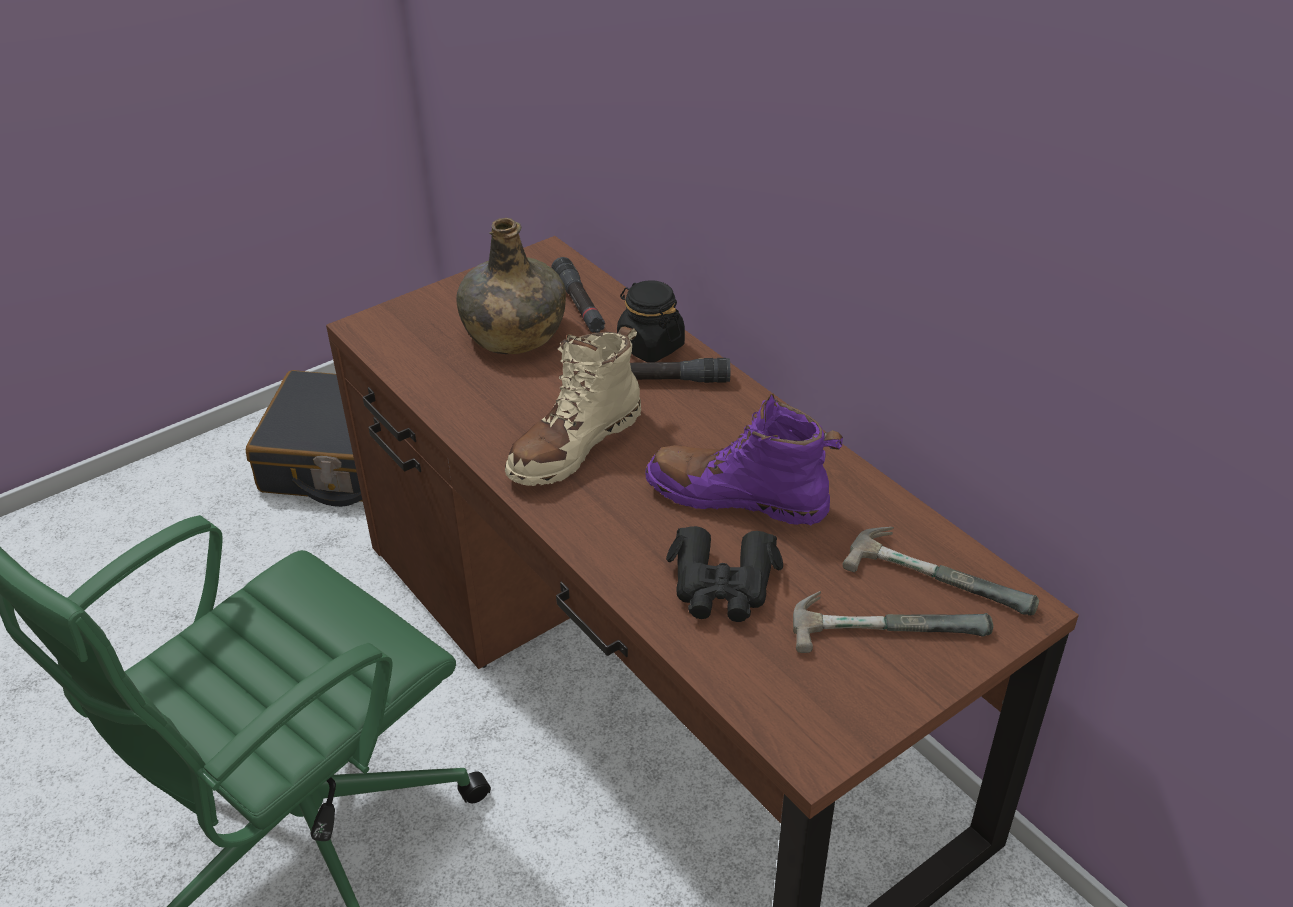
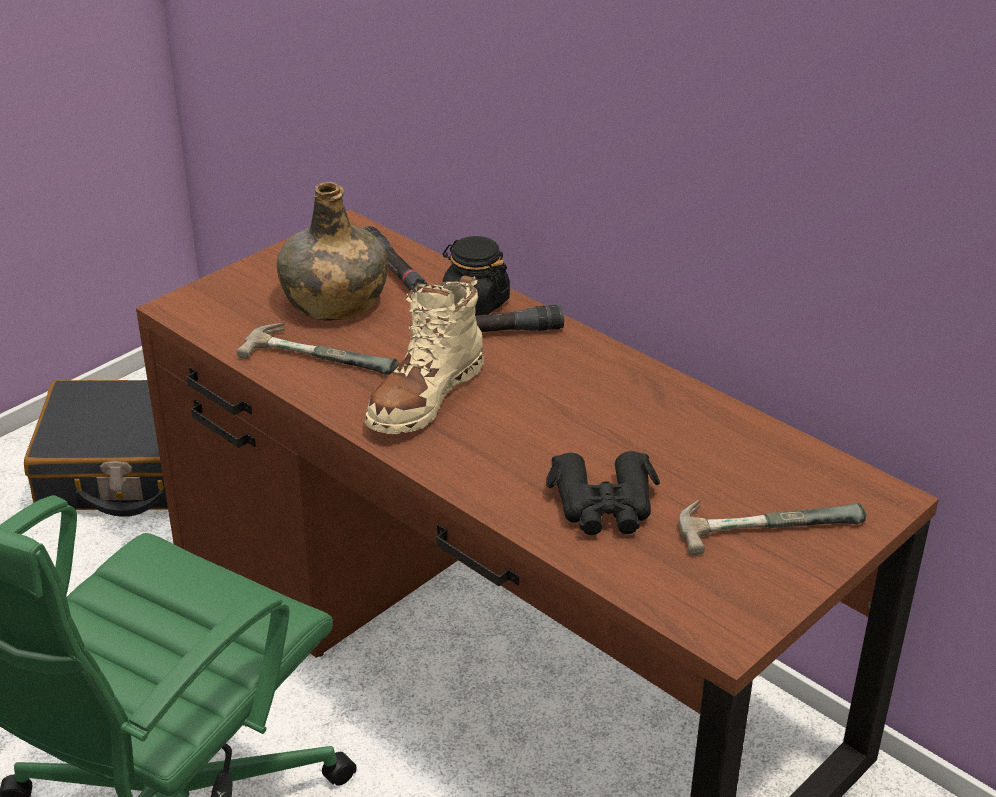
camera: 10 degrees left, 5 degrees down
purple boot [645,394,843,525] -> none
hammer [843,527,1039,616] -> hammer moved to [237,323,399,375]

